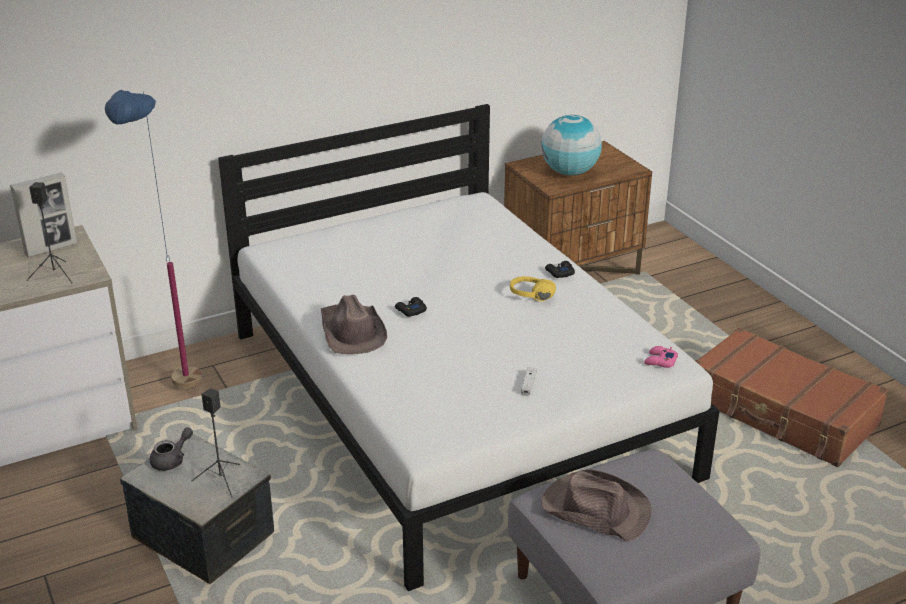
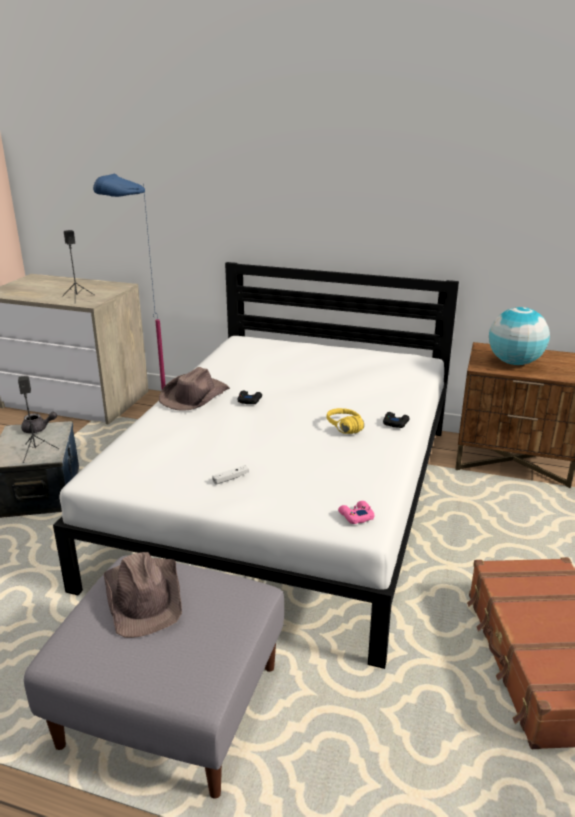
camera: 45 degrees right, 5 degrees down
picture frame [10,172,77,257] -> none

